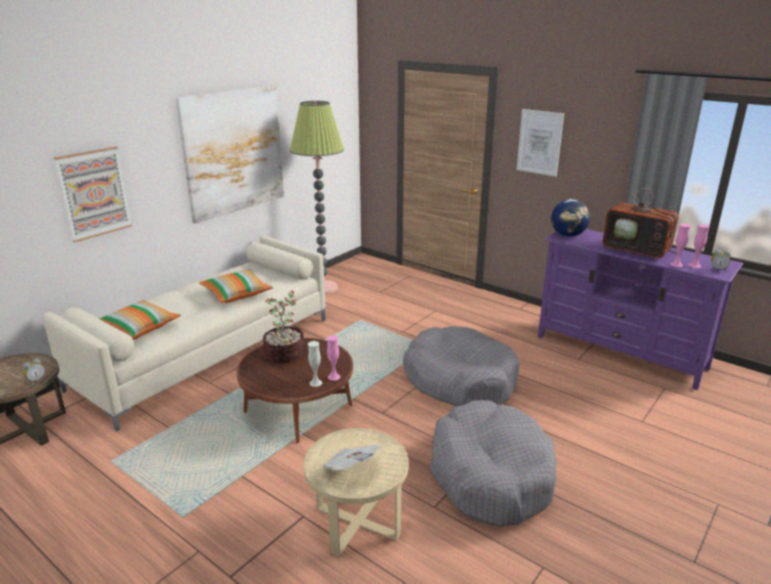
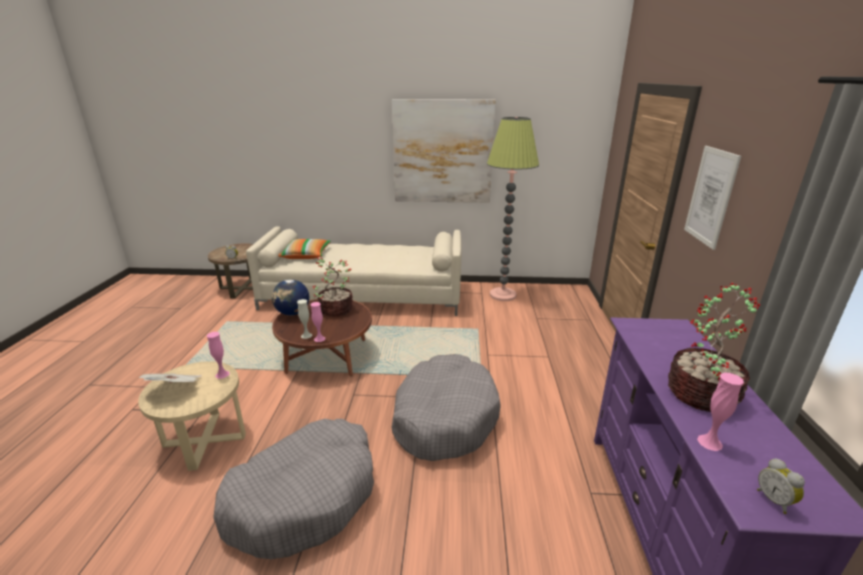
camera: 55 degrees right, 0 degrees up
picture [54,146,132,242] -> none
pillow [199,270,273,303] -> none
globe [551,199,590,237] -> globe moved to [272,279,309,315]
television [602,173,681,259] -> potted plant [668,283,761,412]
pink vase [688,224,709,268] -> pink vase moved to [207,332,230,379]

